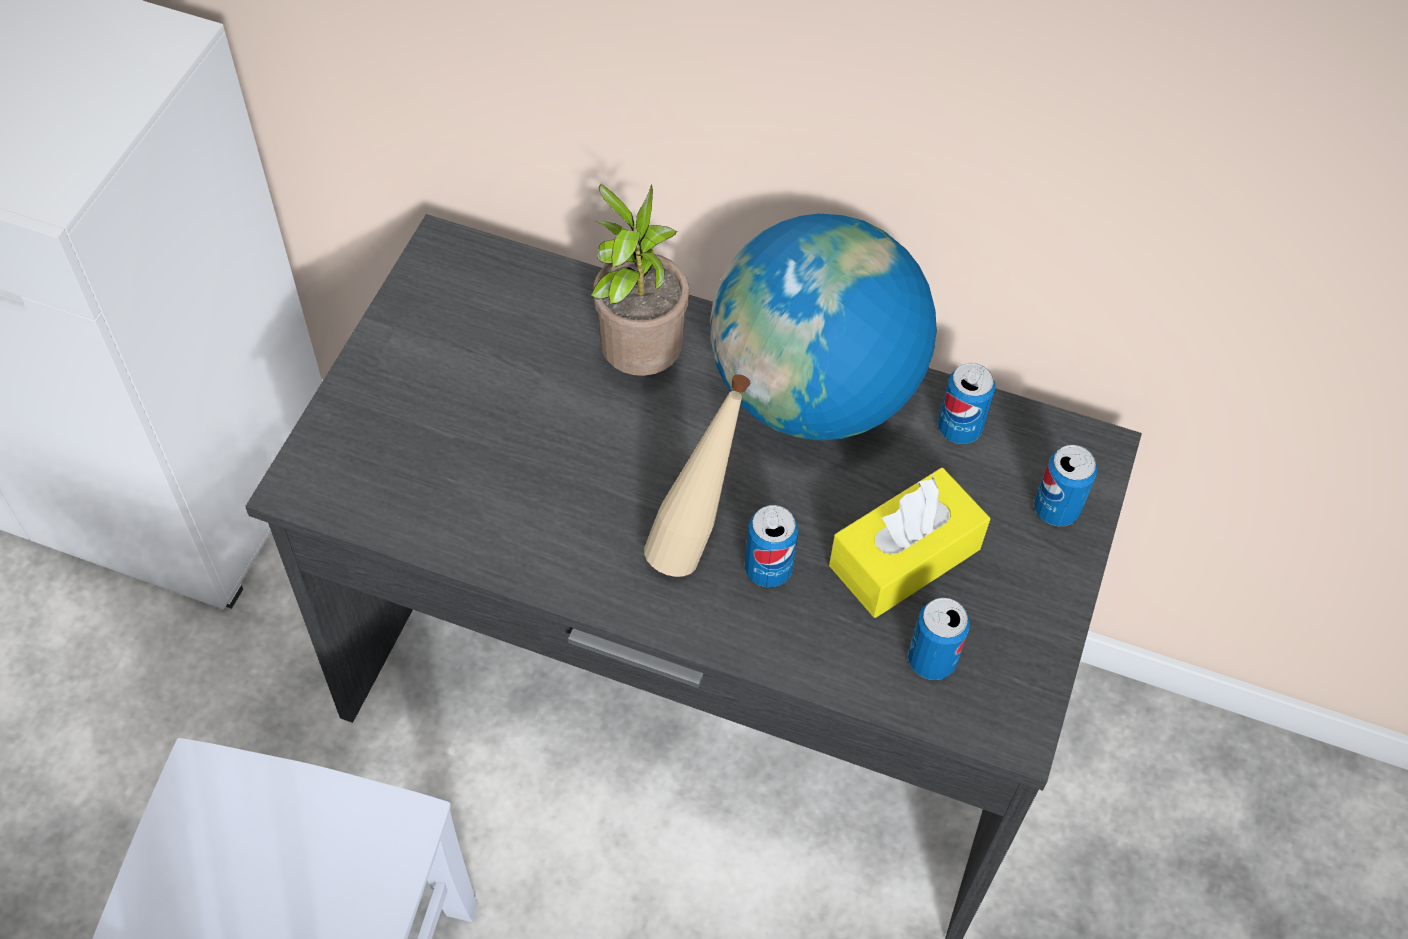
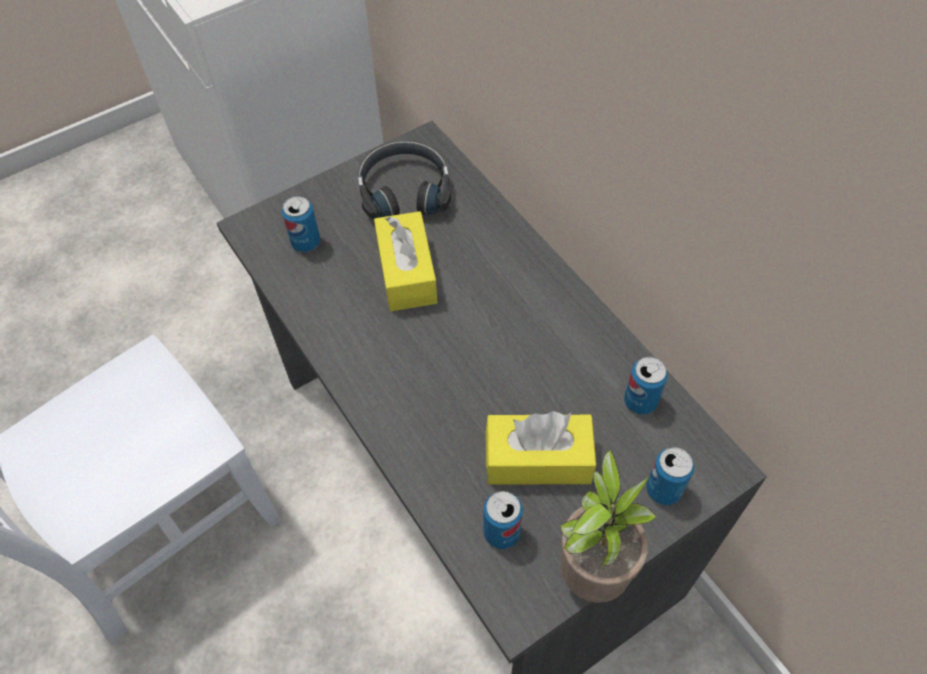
camera: 40 degrees right, 0 degrees up
potted plant [590,184,689,376] -> potted plant moved to [560,450,657,603]
beige bottle [644,374,750,577] -> none
globe [710,214,937,441] -> none
can [745,505,798,587] -> can moved to [282,196,320,252]
none -> black headphones [358,141,451,220]
none -> yellow tissue box [374,211,438,311]

